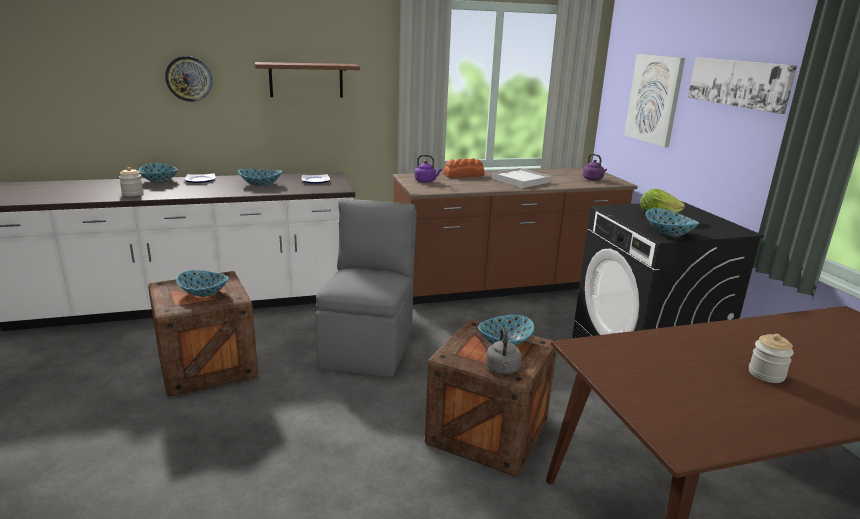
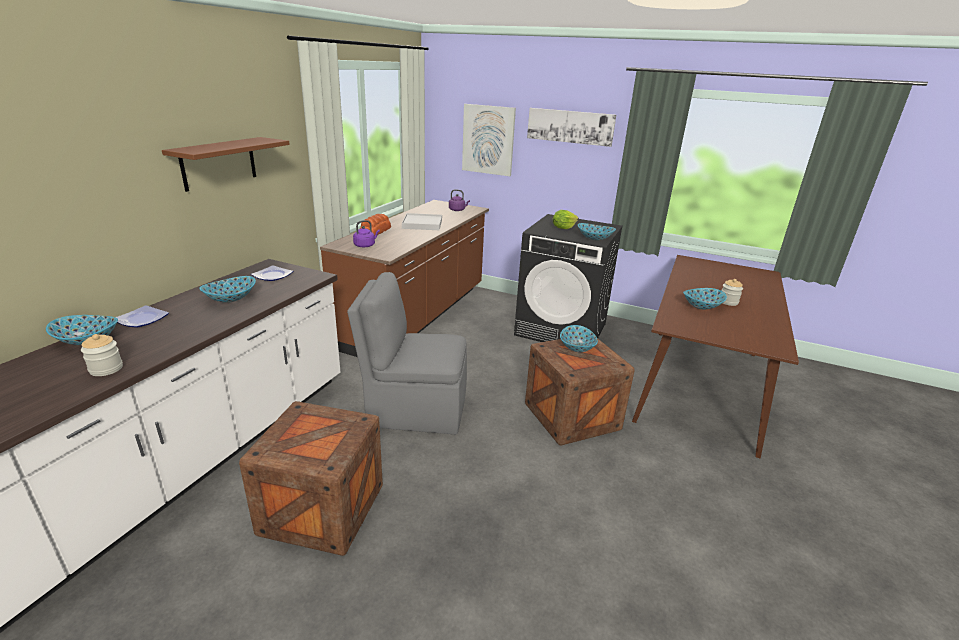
camera: 50 degrees left, 5 degrees up
wall clock [165,56,212,102] -> none
bowl [176,270,229,297] -> bowl moved to [683,288,727,309]
grey chair [315,198,417,377] -> grey chair turned 45 degrees counterclockwise [347,272,467,435]
grey kettle [486,327,521,374] -> none

